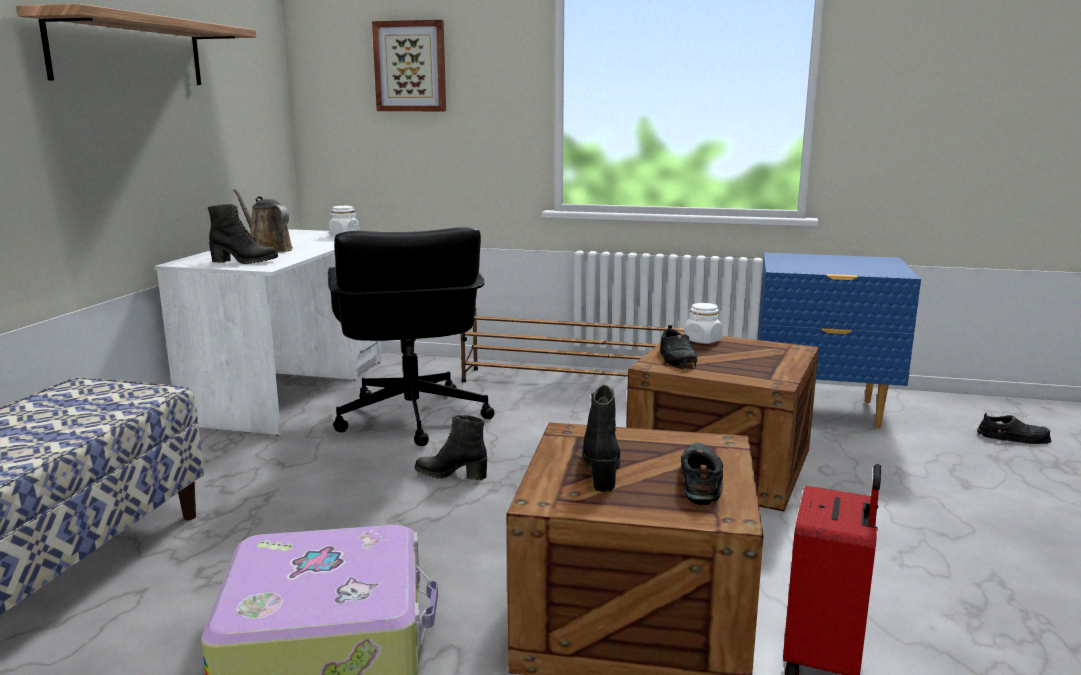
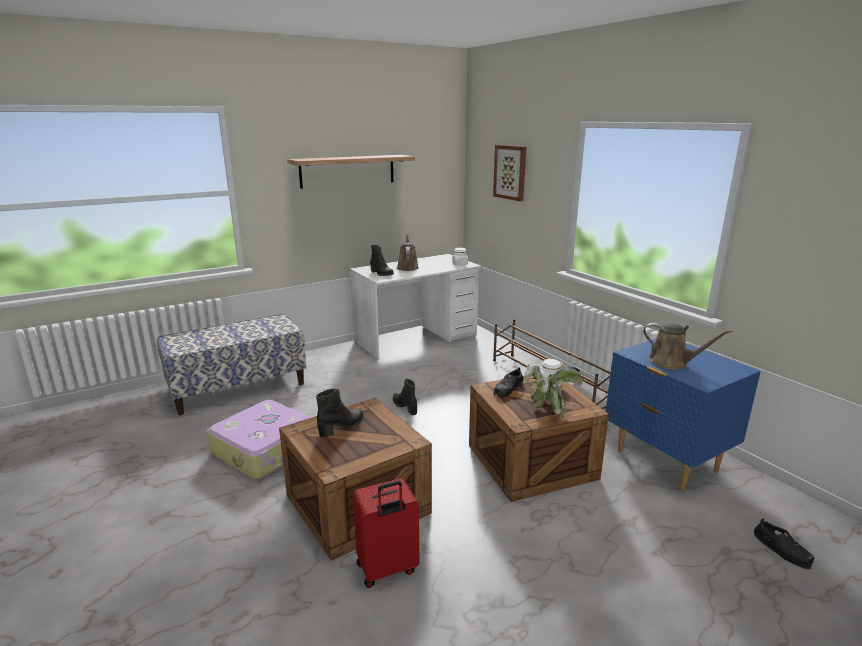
camera: 45 degrees right, 5 degrees up
black office chair [328,227,495,446] -> none
black shoe [681,443,723,505] -> none
none -> potted plant [524,365,583,418]
none -> brown watering can [643,323,733,370]

